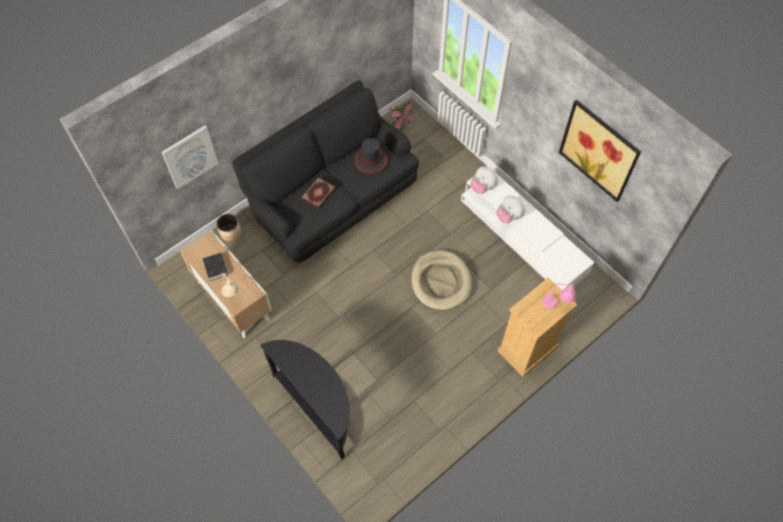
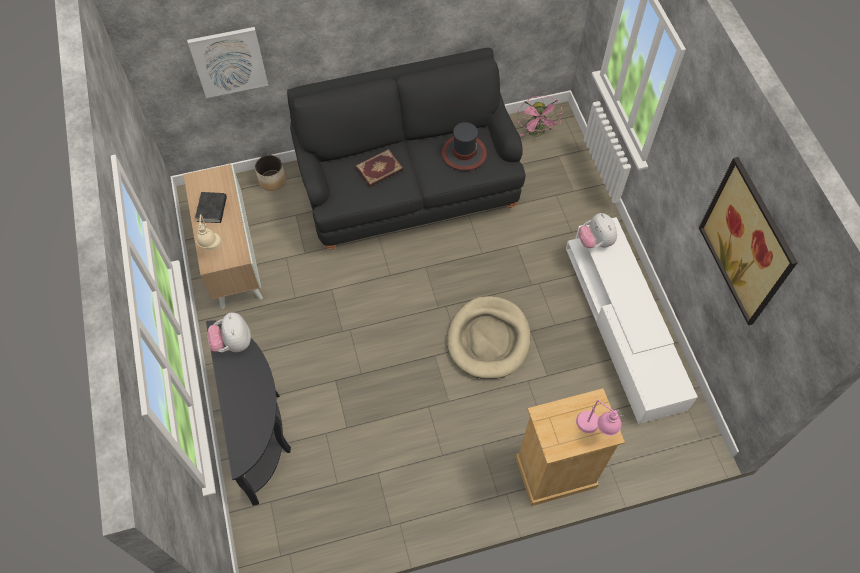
camera: 25 degrees right, 0 degrees up
plush toy [496,196,525,223] -> plush toy moved to [208,312,251,352]

